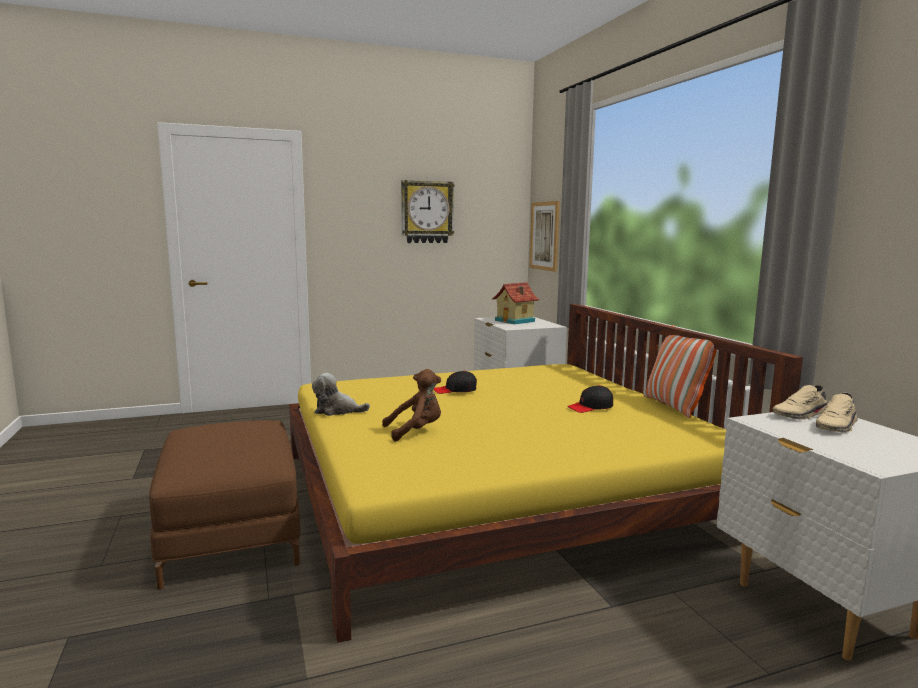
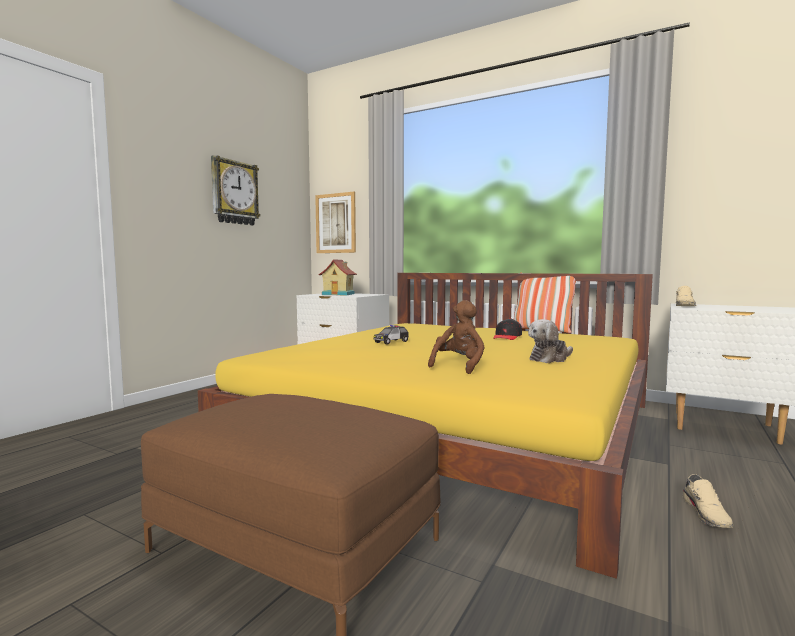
camera: 40 degrees left, 5 degrees down
plush toy [312,373,370,416] -> plush toy moved to [528,319,573,363]
black cap [434,371,477,394] -> toy car [373,325,409,345]
beige shoe [816,393,858,433] -> beige shoe moved to [682,474,733,528]

